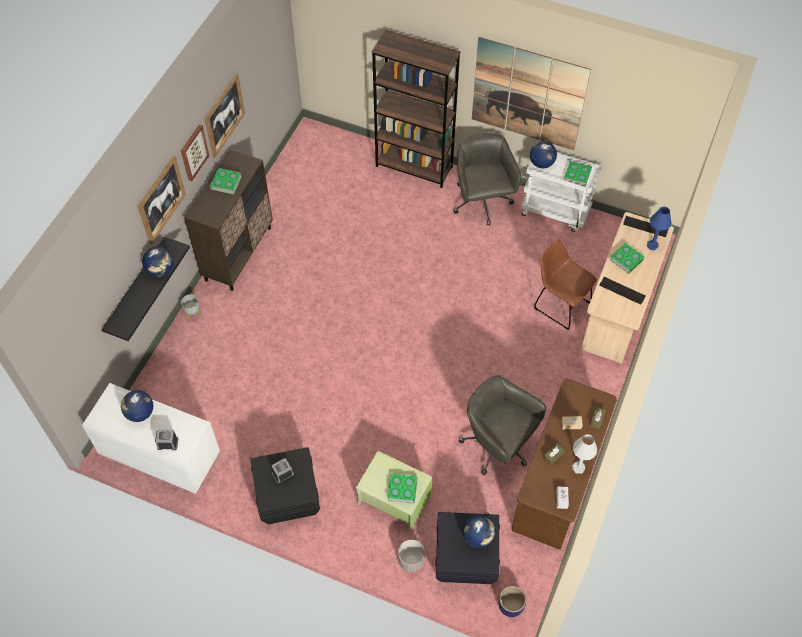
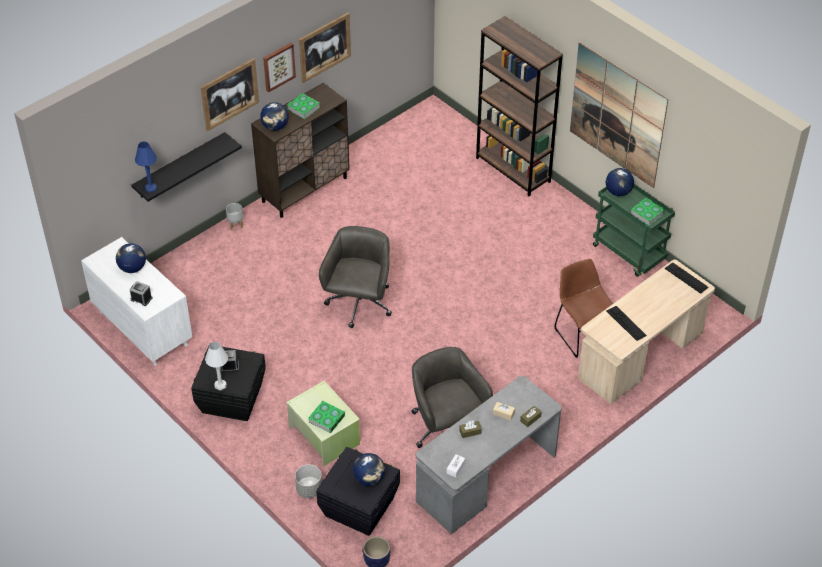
camera: 25 degrees right, 10 degrees down
globe [142,246,174,277] -> globe moved to [260,102,289,131]
grey office chair [453,133,522,226] -> grey office chair moved to [319,226,392,328]
brown desk [512,379,617,550] -> grey desk [416,376,562,534]
white cart [521,152,601,232] -> green cart [593,184,675,277]
white table lamp [572,434,597,474] -> white table lamp moved to [205,342,228,391]
book [610,243,645,274] -> none
blue table lamp [647,206,671,250] -> blue table lamp moved to [135,142,157,193]

